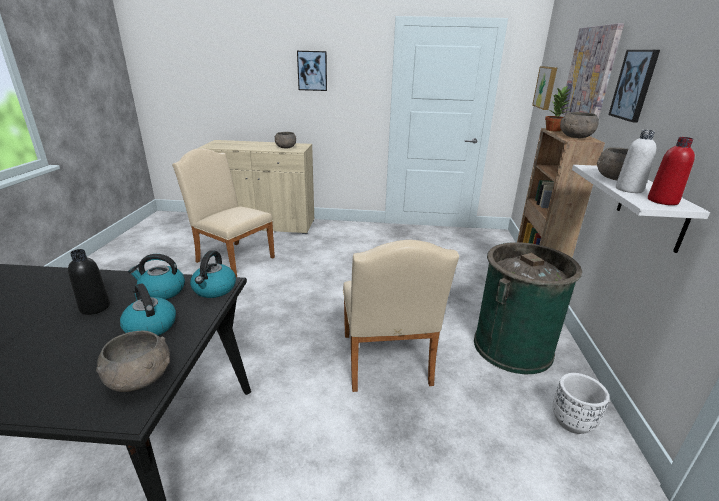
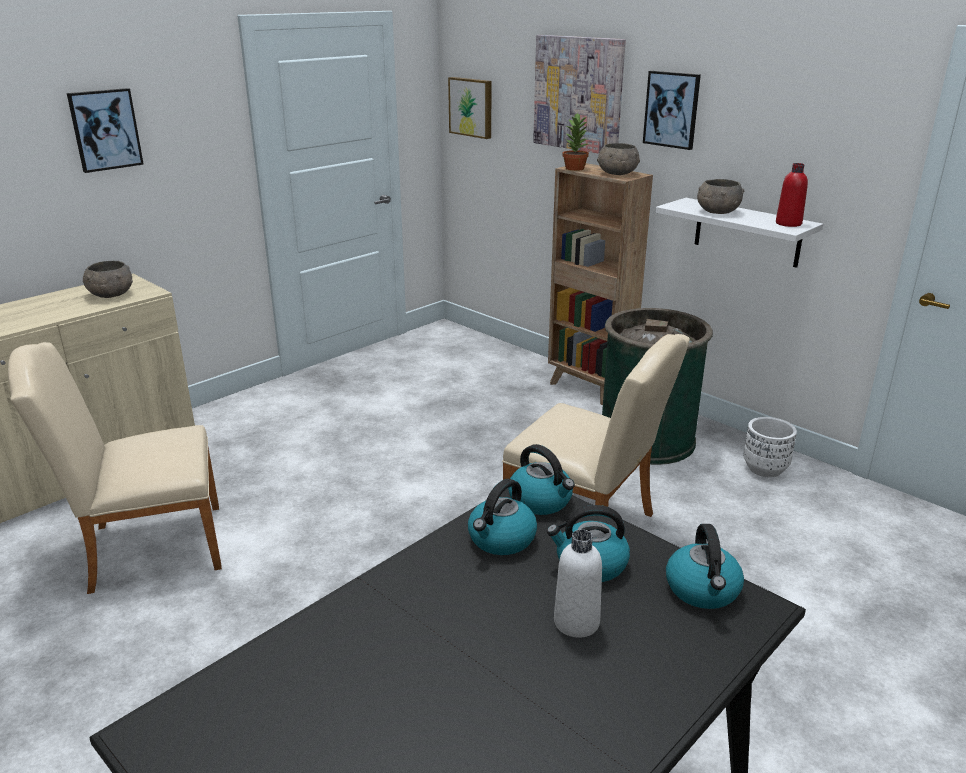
camera: 50 degrees left, 0 degrees up
black bottle [68,249,110,315] -> none
grey bowl [96,331,170,392] -> kettle [666,524,744,609]
white bottle [616,130,656,193] -> white bottle moved to [554,529,602,638]

